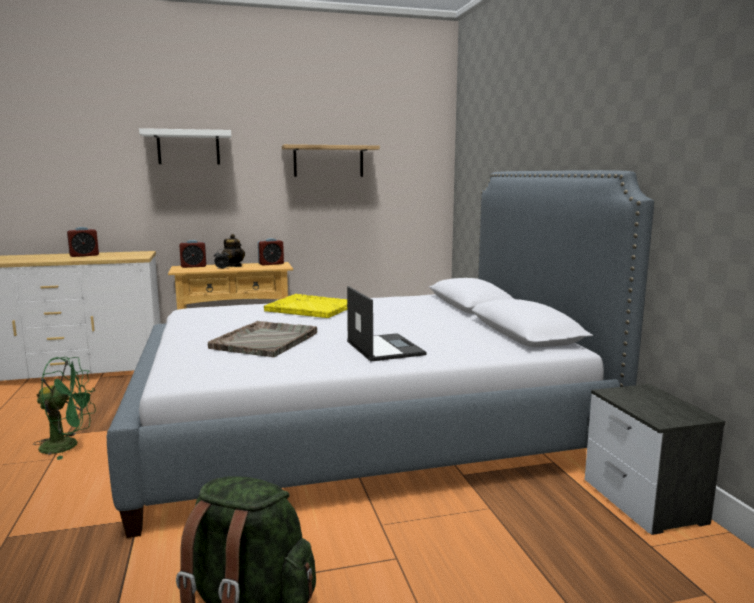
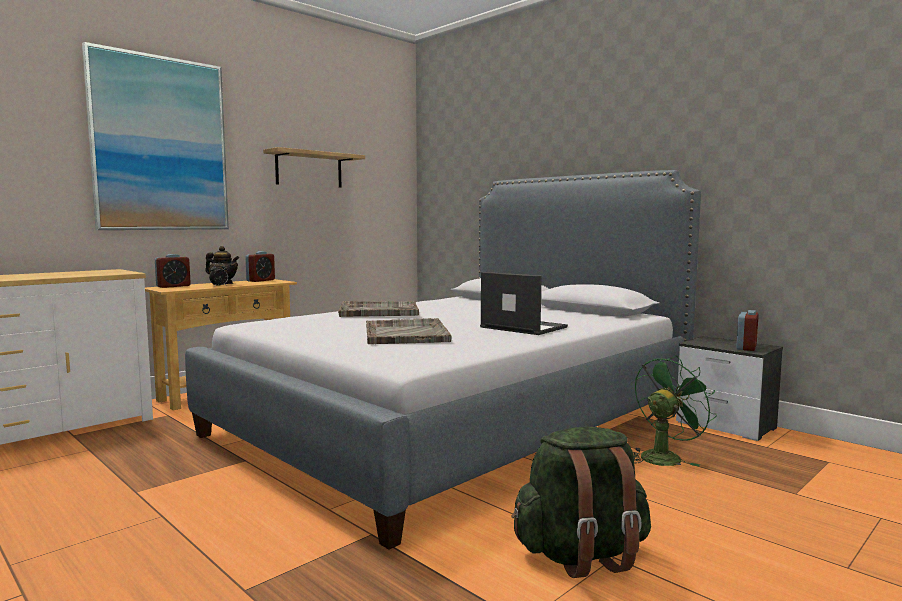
camera: 30 degrees left, 5 degrees down
green fan [33,357,96,460] -> green fan moved to [633,355,717,466]
alarm clock [67,227,99,257] -> alarm clock moved to [736,310,759,351]
white shelf [139,128,231,165] -> picture [82,42,229,230]
yellow tray [264,294,347,318] -> grey tray [338,301,419,317]

